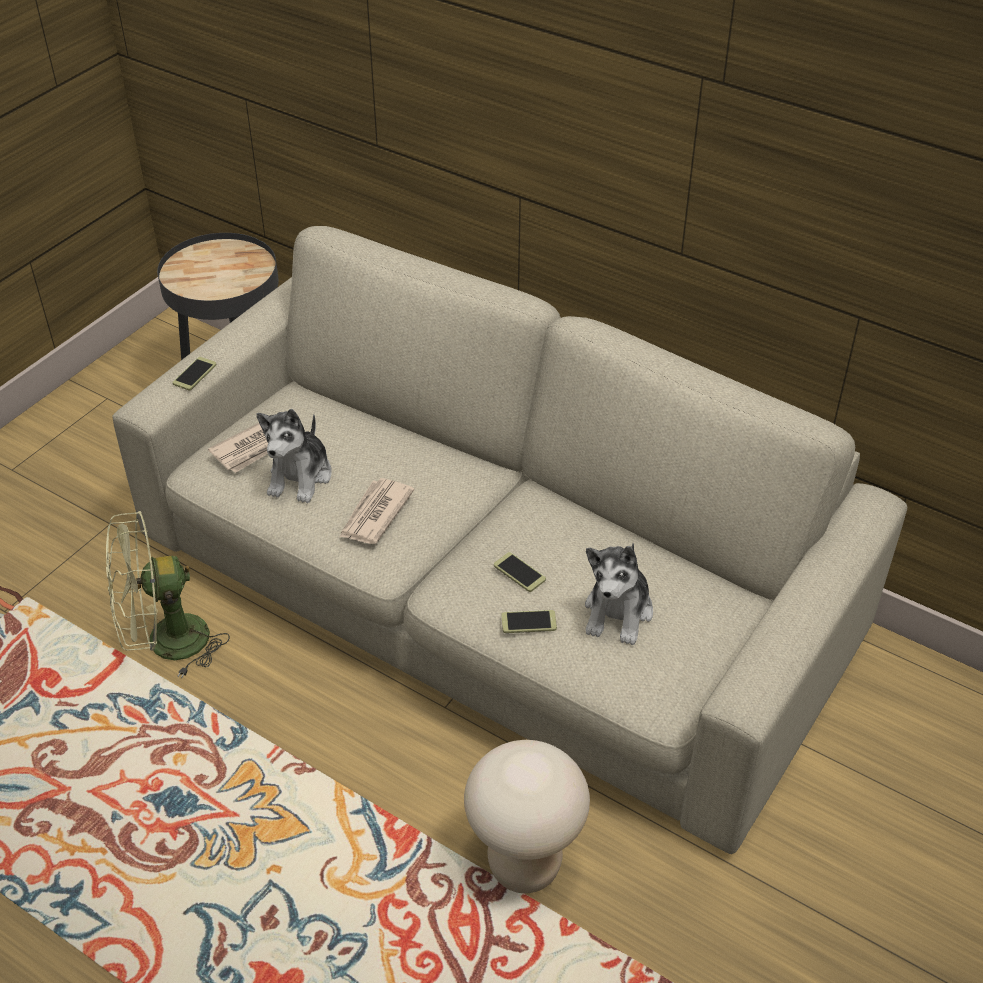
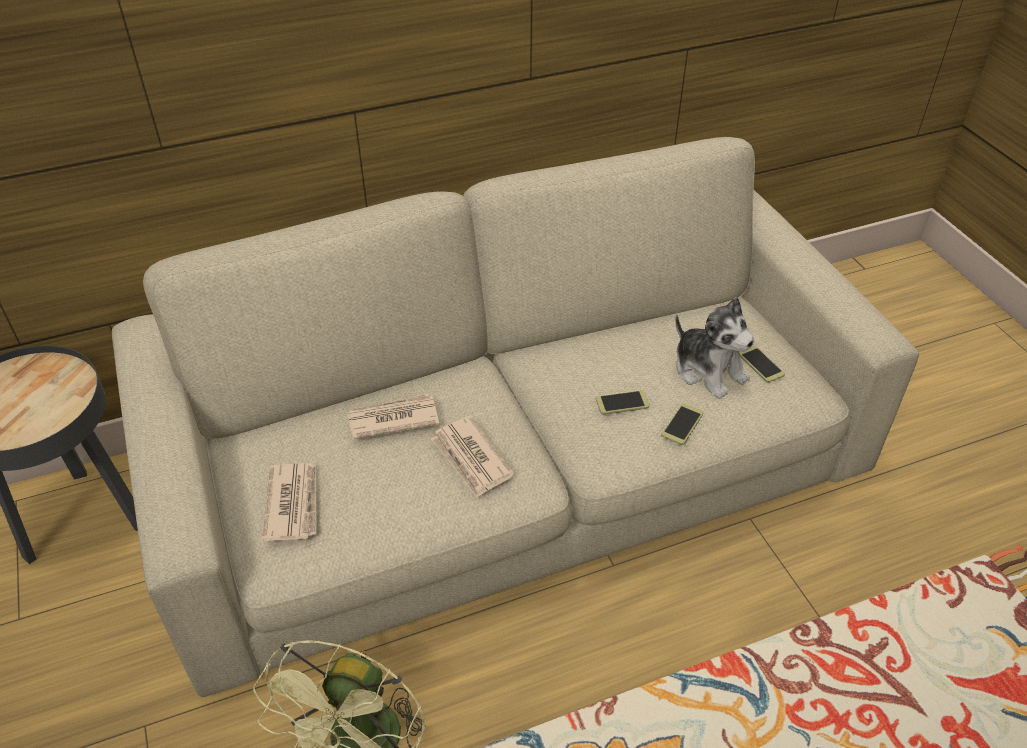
camera: 55 degrees left, 0 degrees up
phone [172,357,216,390] -> phone moved to [739,346,785,383]
plush toy [256,409,332,503] -> none
beige stool [464,740,590,893] -> none
none -> newspaper [347,394,439,439]

